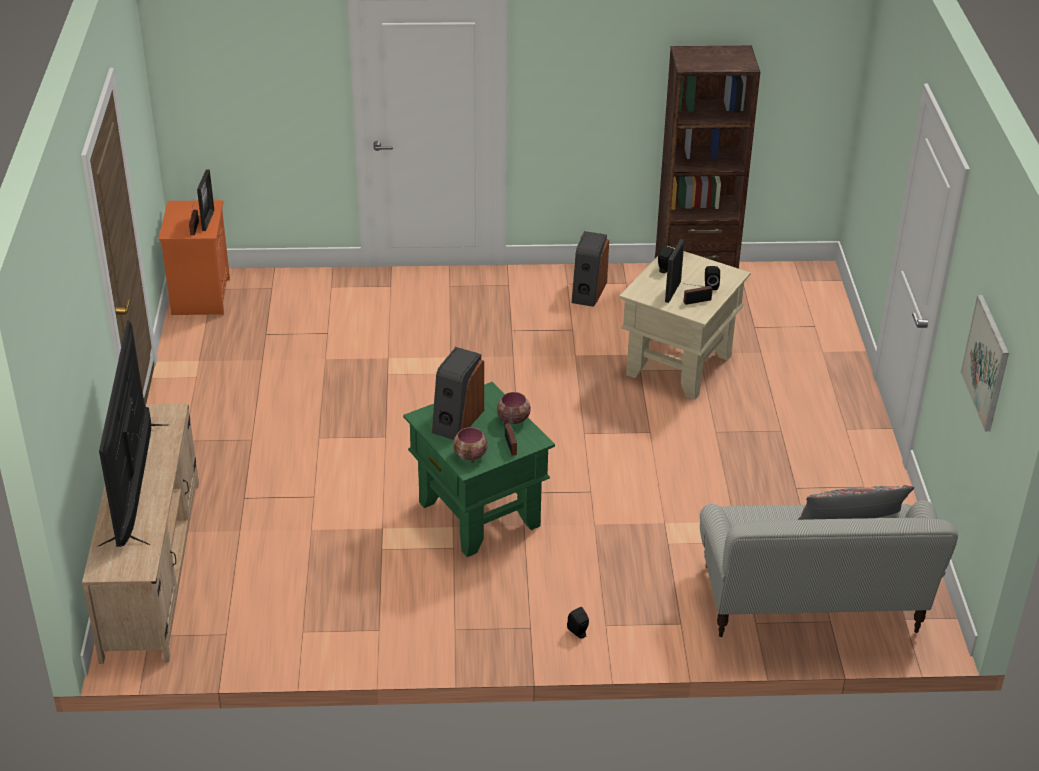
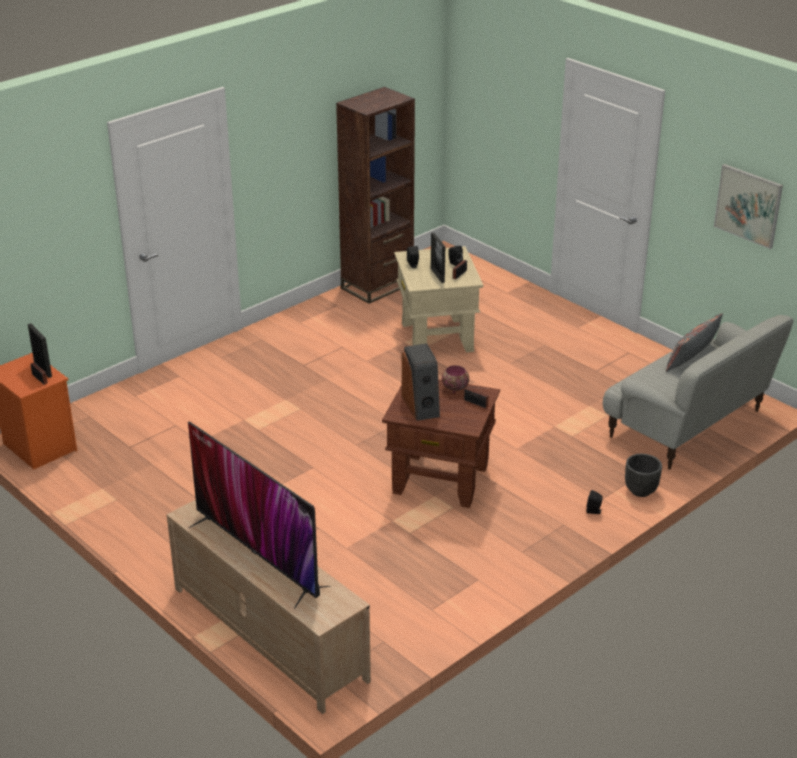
camera: 40 degrees left, 5 degrees down
green side table [403,382,555,557] -> brown side table [382,379,500,508]
bowl [453,427,488,463] -> none
speaker [571,231,609,307] -> none
none -> black planter [625,454,662,497]

